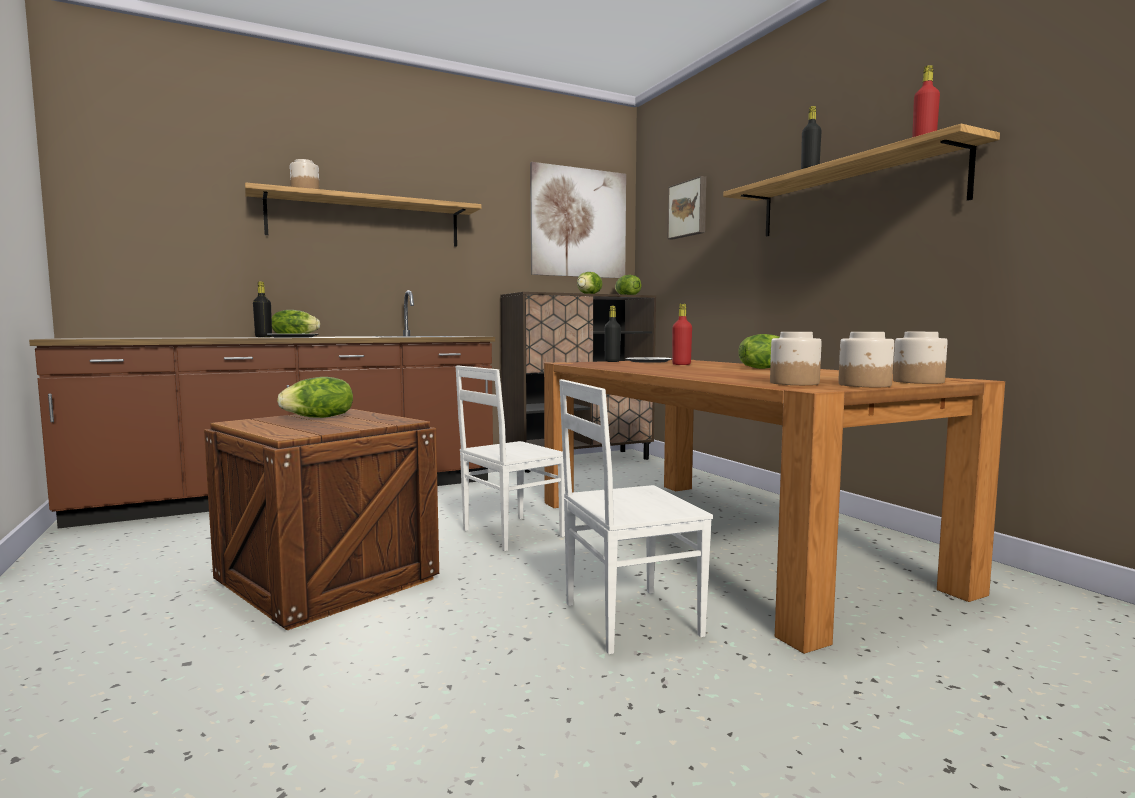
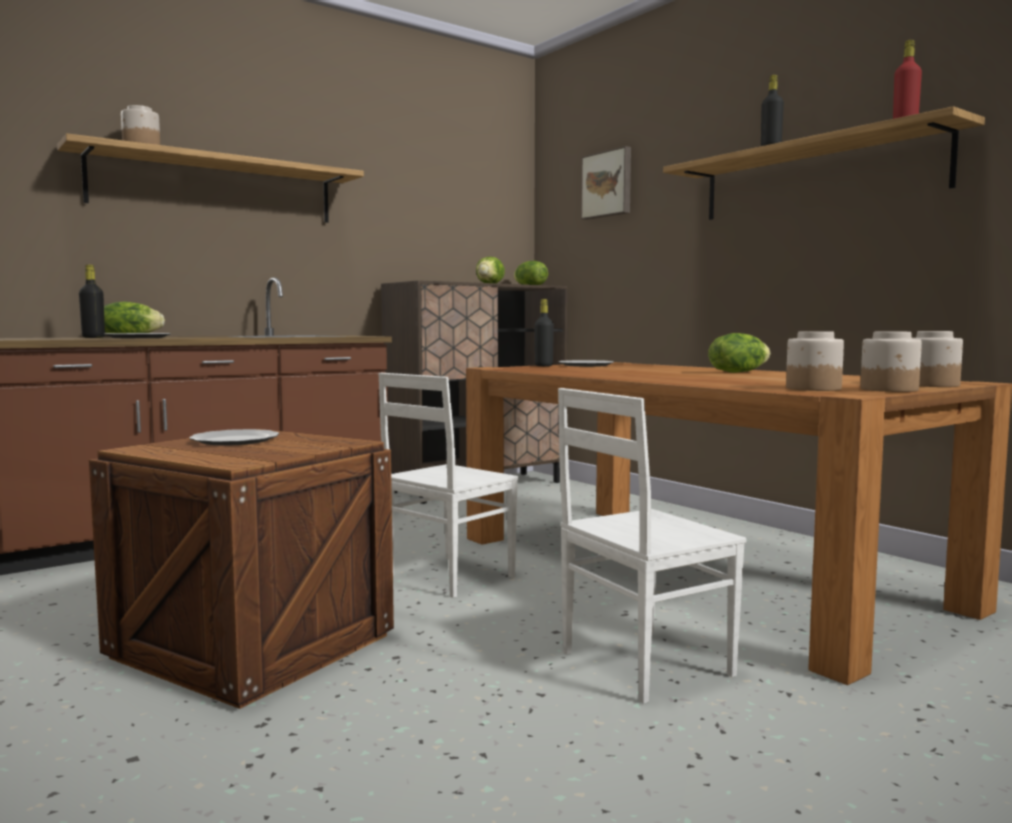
camera: 10 degrees left, 0 degrees up
lettuce [277,377,353,418] -> plate [189,429,279,446]
picture [530,162,626,278] -> none
red bottle [672,304,692,365] -> none

